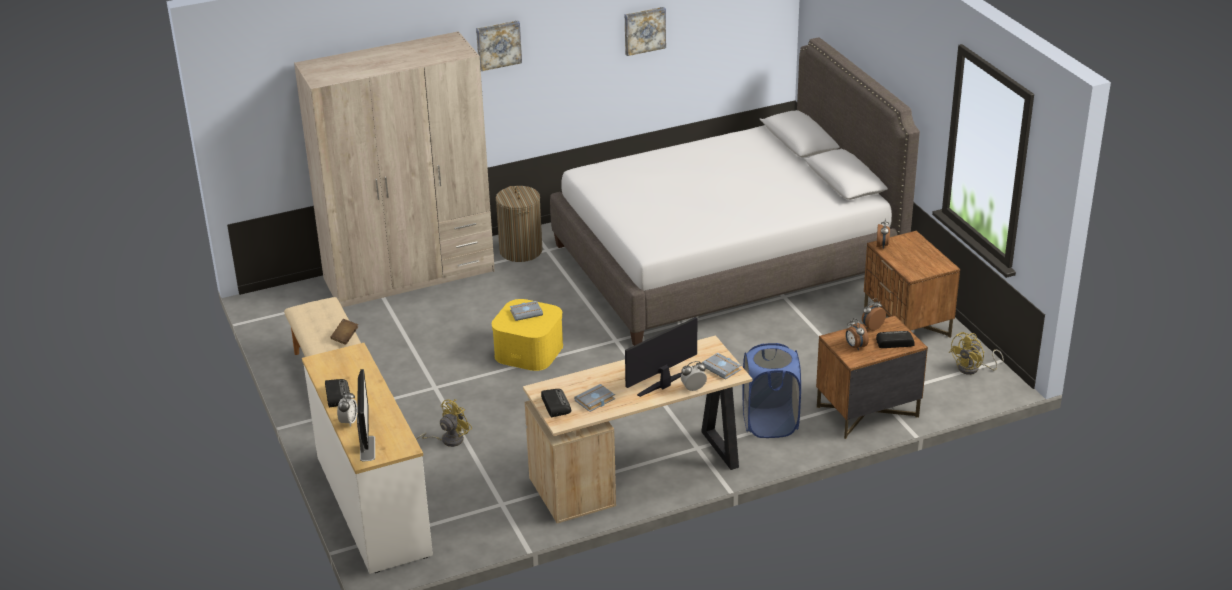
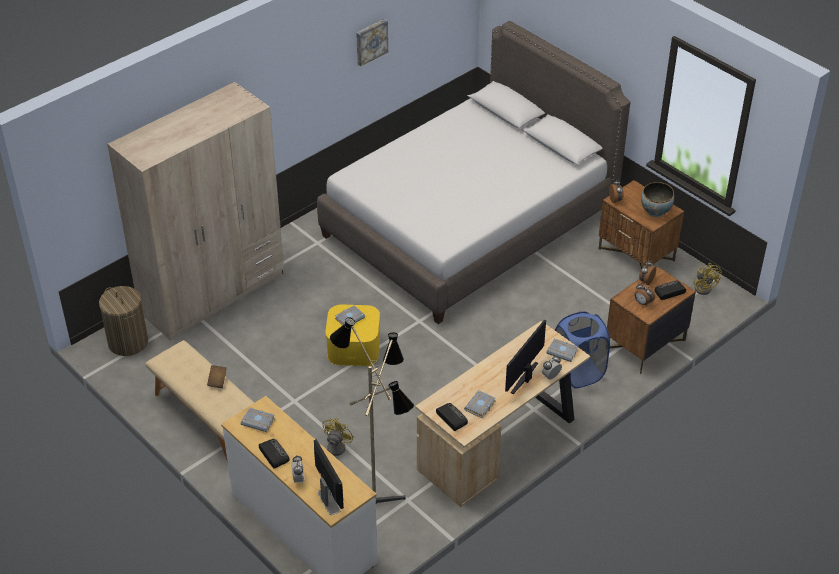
camera: 20 degrees left, 10 degrees up
picture [476,20,522,71] -> none
laundry basket [496,186,542,262] -> laundry basket moved to [99,286,148,356]
yellow fan [949,332,1004,375] -> yellow fan turned 45 degrees counterclockwise [693,263,721,295]
none -> grey book [241,408,275,432]
none -> floor lamp [330,317,414,504]
none -> bowl [641,182,674,217]

